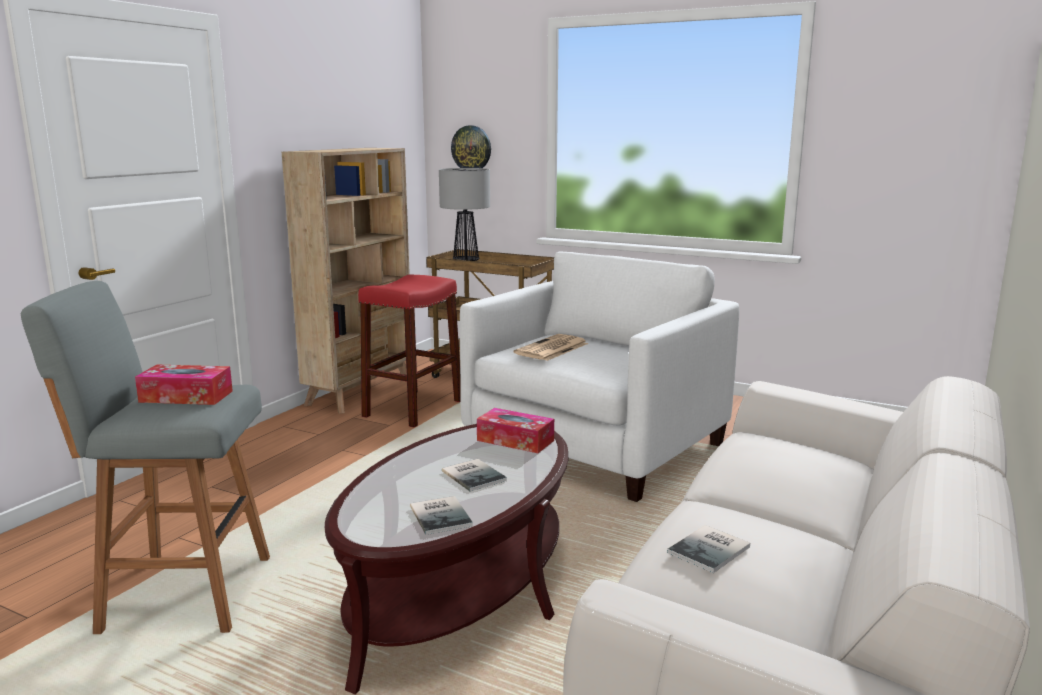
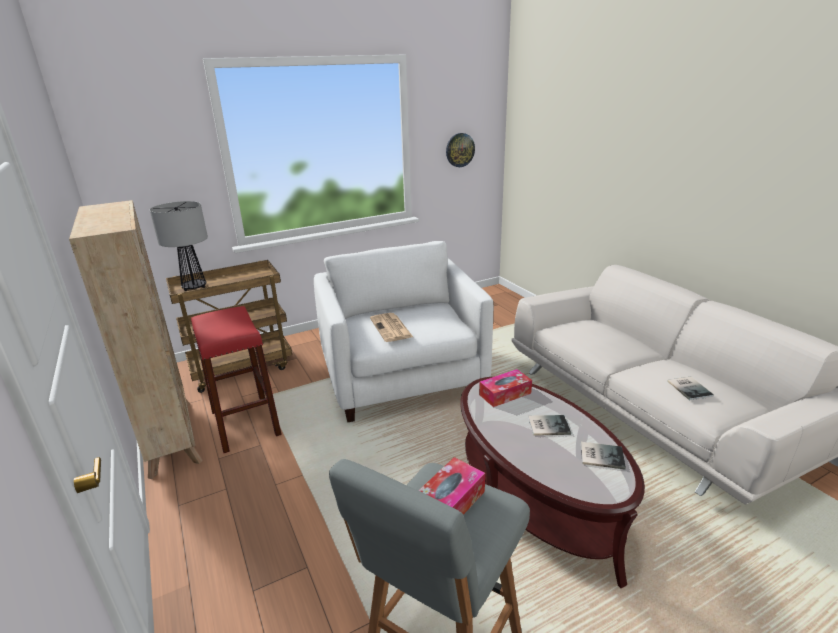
camera: 55 degrees left, 10 degrees up
wall clock [451,126,491,168] -> wall clock moved to [446,133,475,167]

